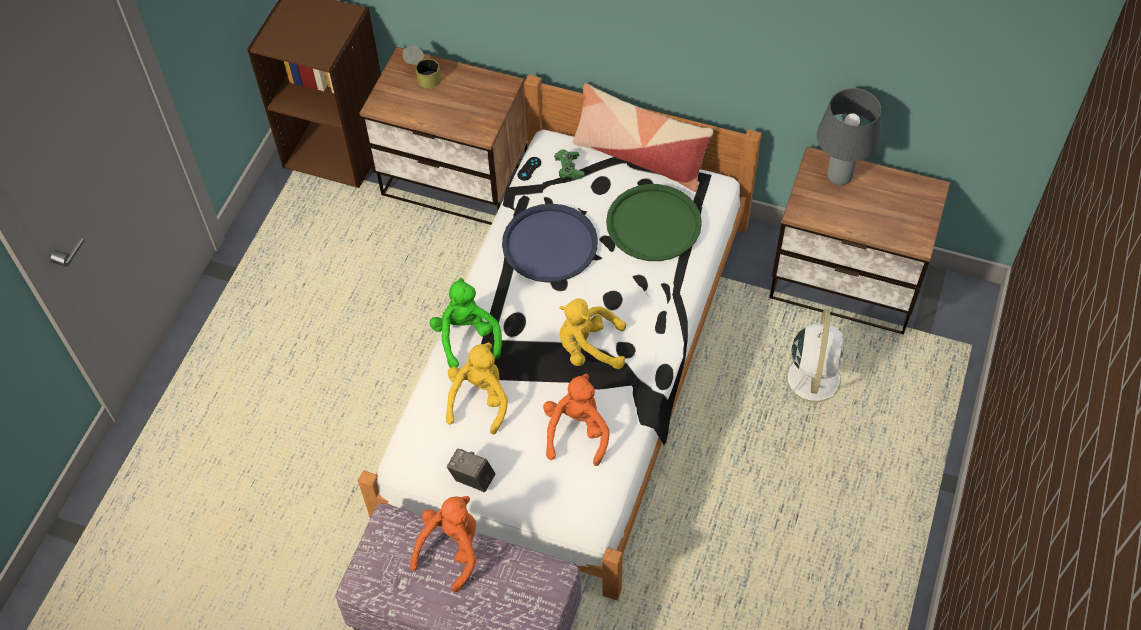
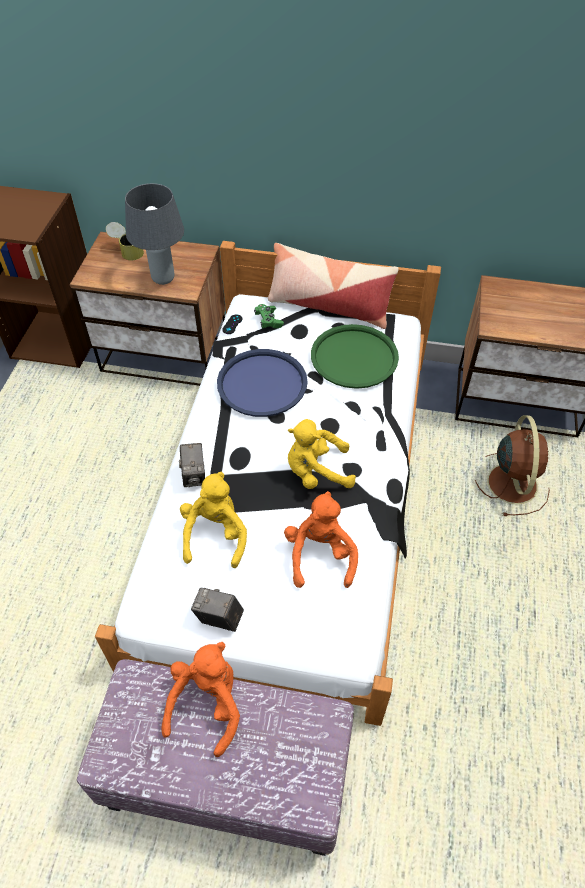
camera: 10 degrees left, 5 degrees down
green plush toy [429,278,502,368] -> camera [179,443,205,487]
white fan [773,309,853,414] -> brown fan [475,415,550,516]
grey table lamp [817,88,881,185] -> grey table lamp moved to [125,183,184,285]

